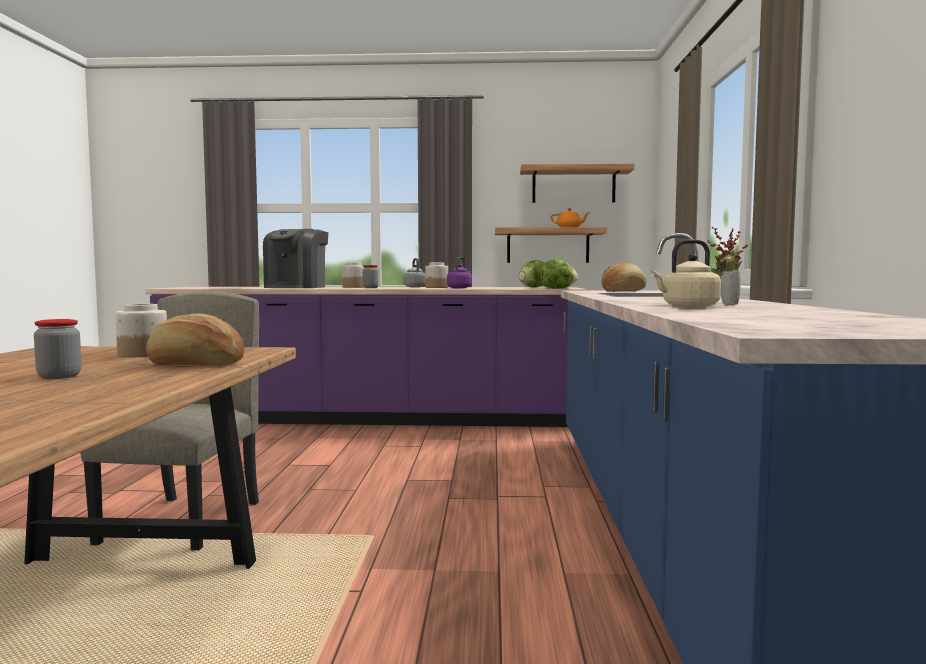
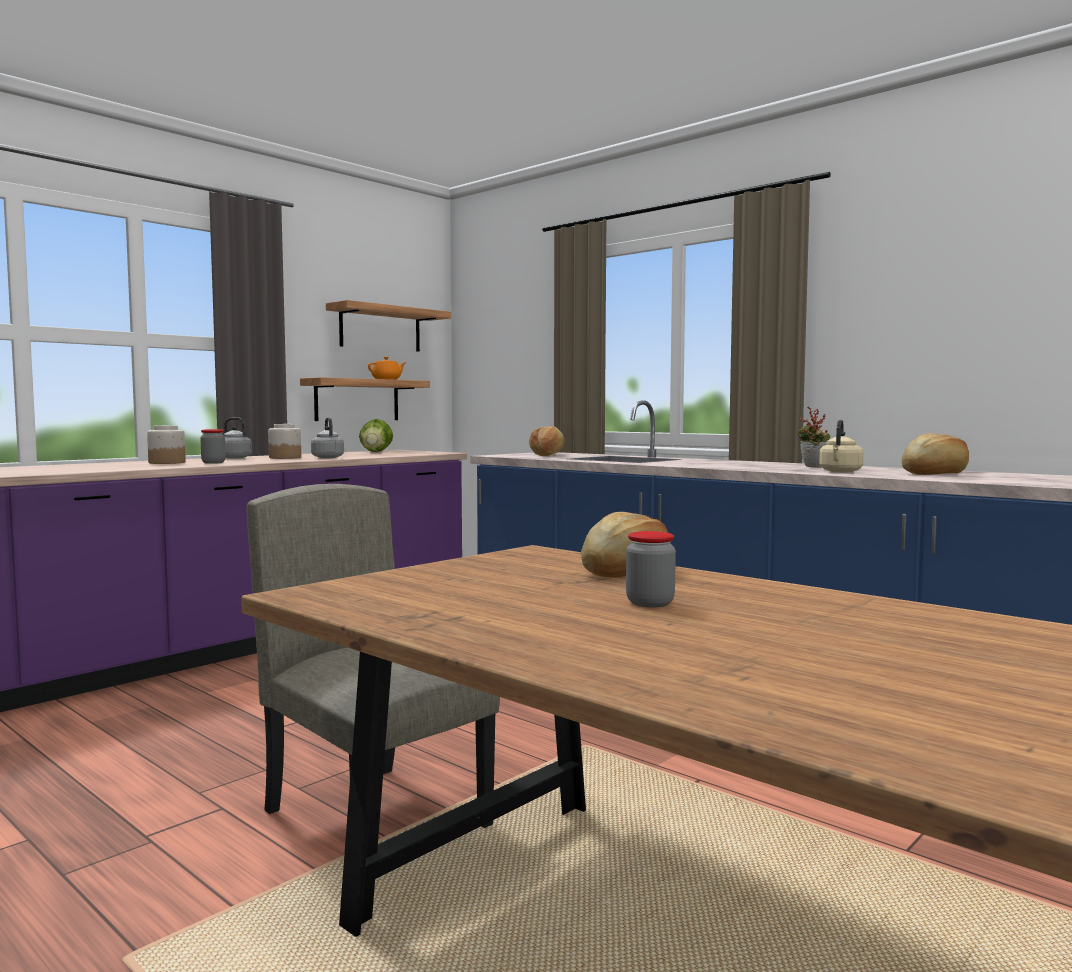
camera: 50 degrees left, 0 degrees up
jar [115,304,167,357] -> none
coffee machine [263,229,328,288] -> none
purple kettle [447,257,472,288] -> grey kettle [311,417,344,458]
lettuce [540,259,578,289] -> none
none -> bread [901,433,969,475]

